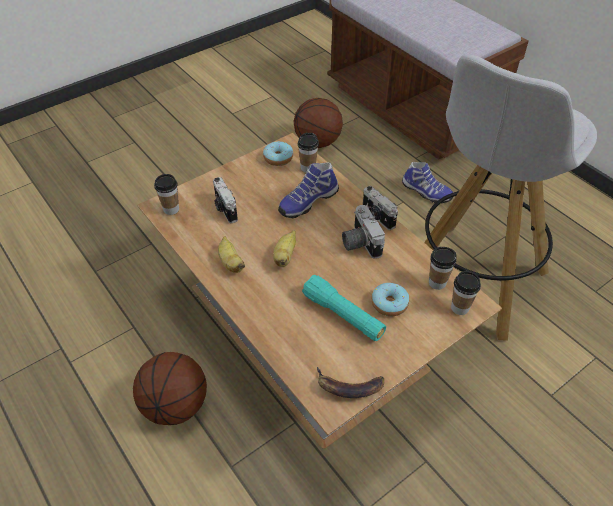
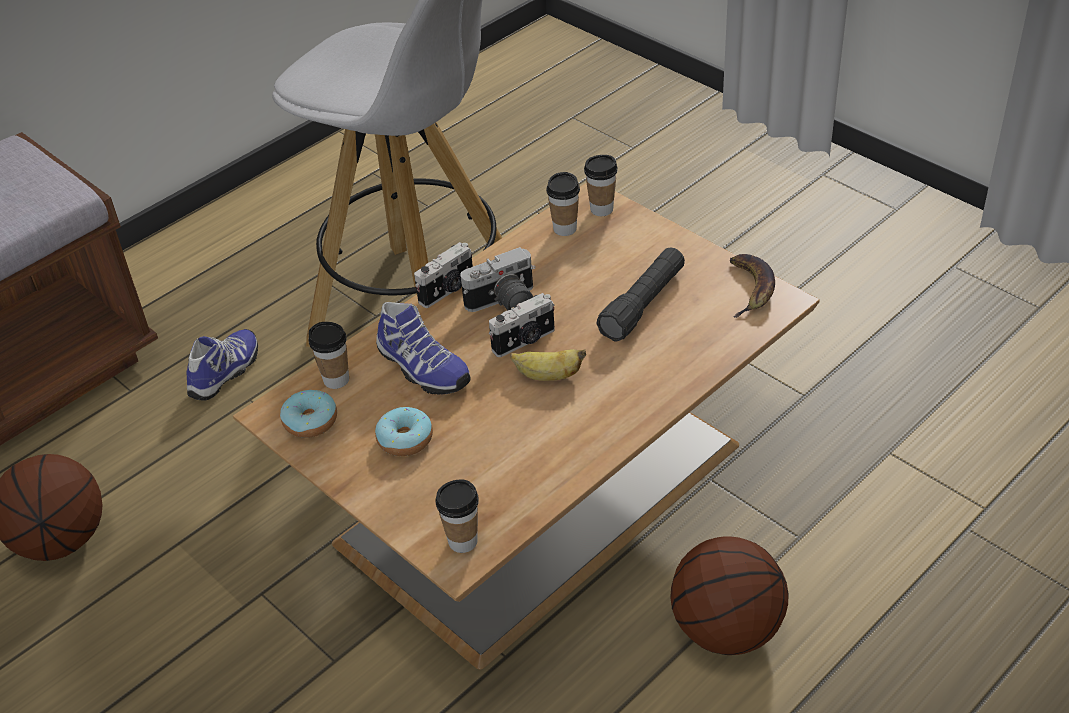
camera: 95 degrees left, 5 degrees down
camera [213,177,238,223] -> camera moved to [489,293,555,357]
banana [218,236,245,273] -> none
turquoise flashlight [302,275,386,341] -> black flashlight [596,247,685,342]
donut [371,283,409,316] -> donut moved to [375,407,433,456]

